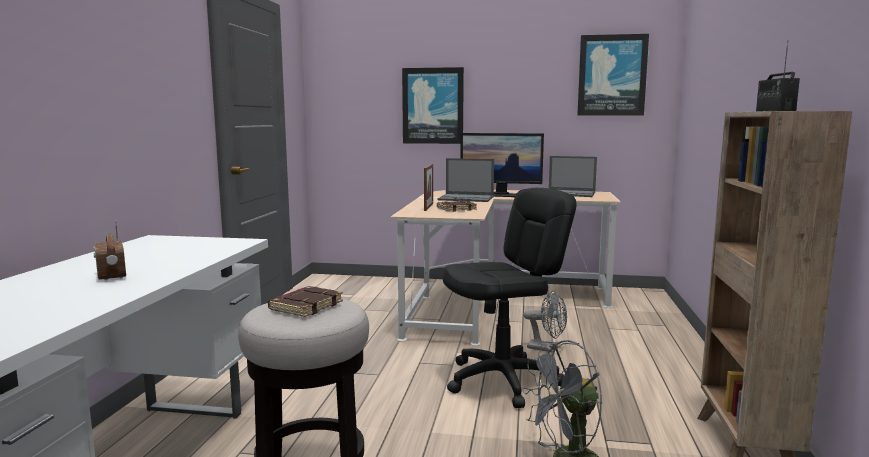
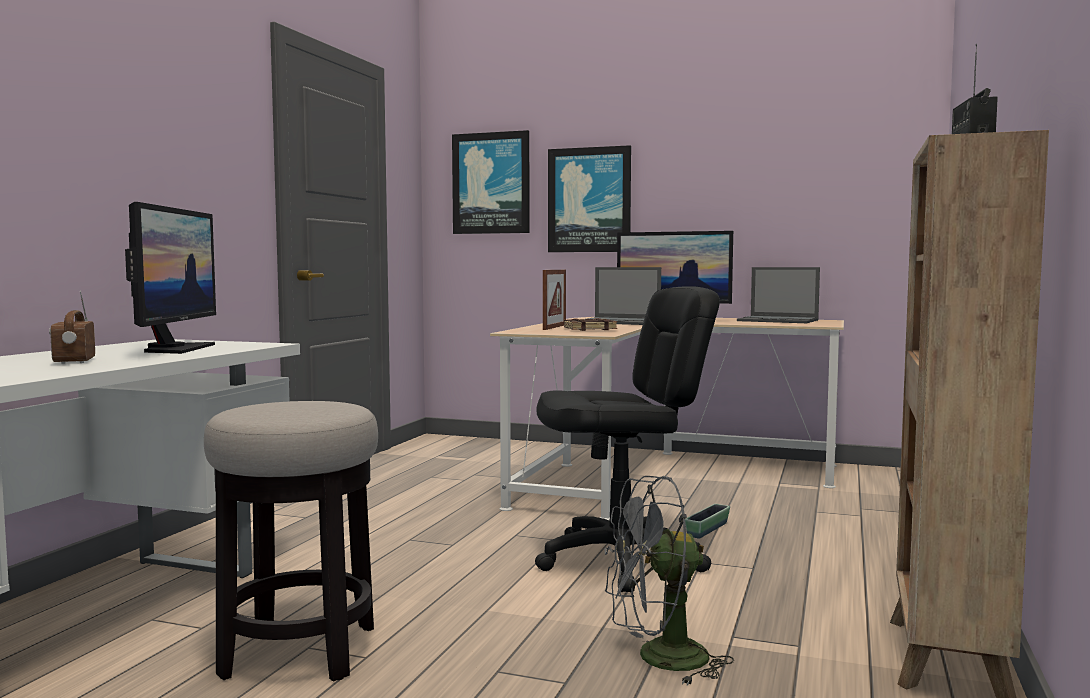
camera: 10 degrees right, 5 degrees down
brown book [268,286,343,317] -> none
grey fan [524,291,567,353] -> planter [685,504,730,539]
picture [577,34,649,115] -> picture moved to [452,130,529,234]
none -> monitor [125,202,216,354]

